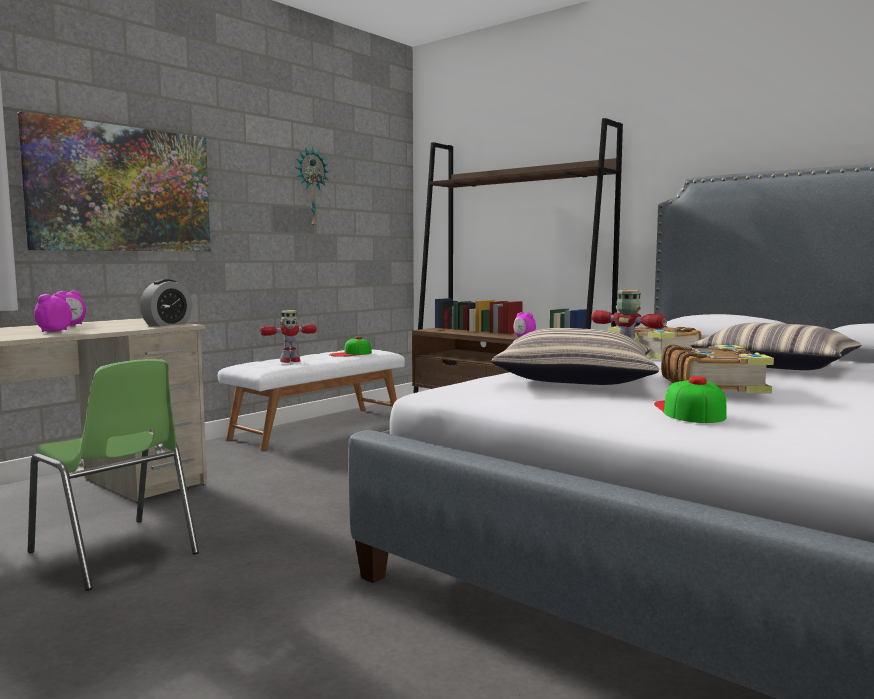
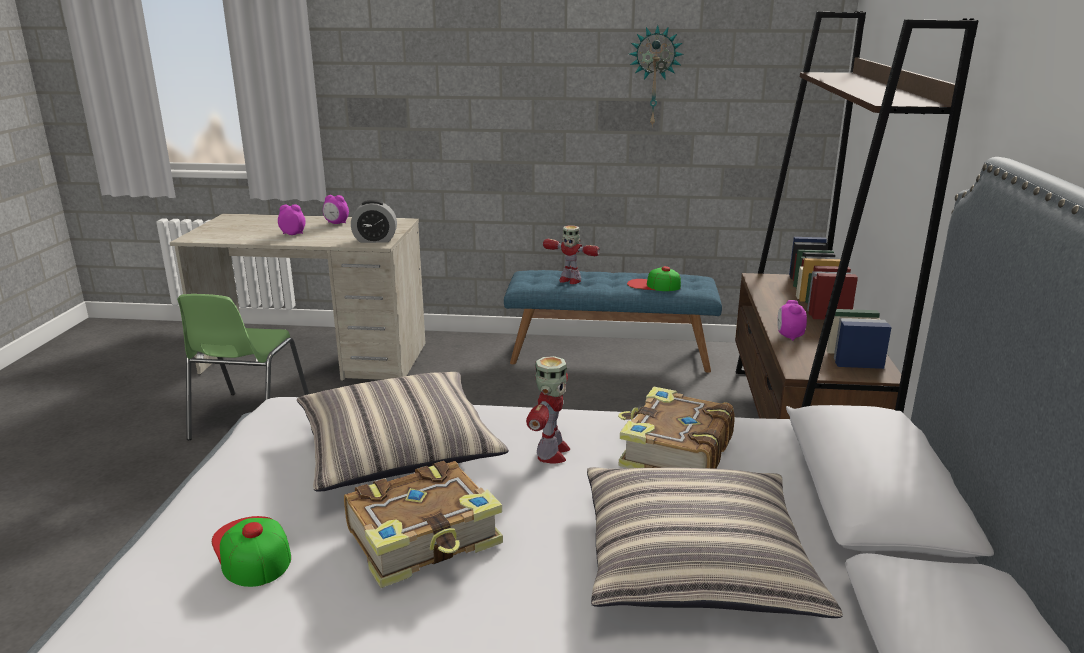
camera: 55 degrees right, 15 degrees up
picture [18,111,211,252] -> none
white bench [218,349,405,450] -> blue bench [504,270,722,373]
cap [654,376,726,423] -> cap turned 90 degrees counterclockwise [212,516,291,587]

